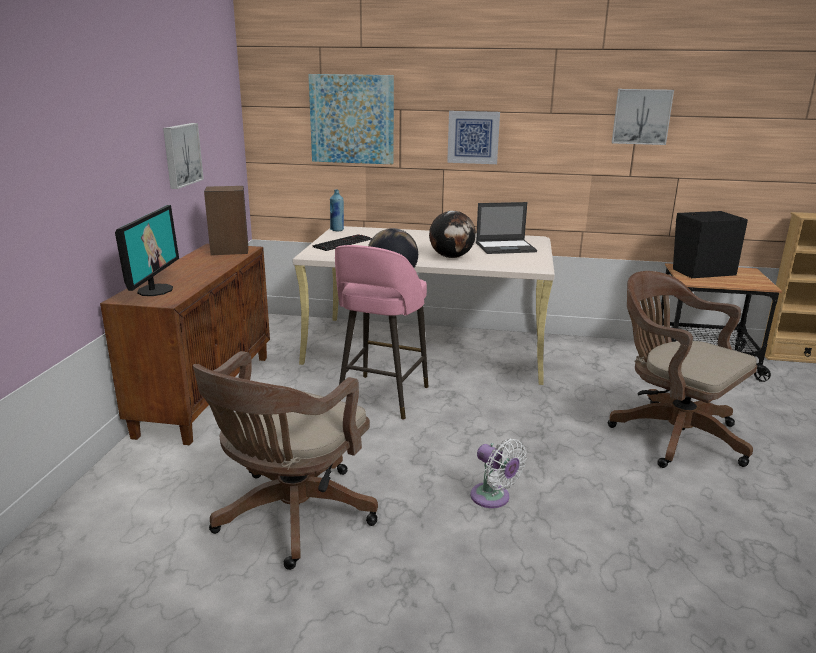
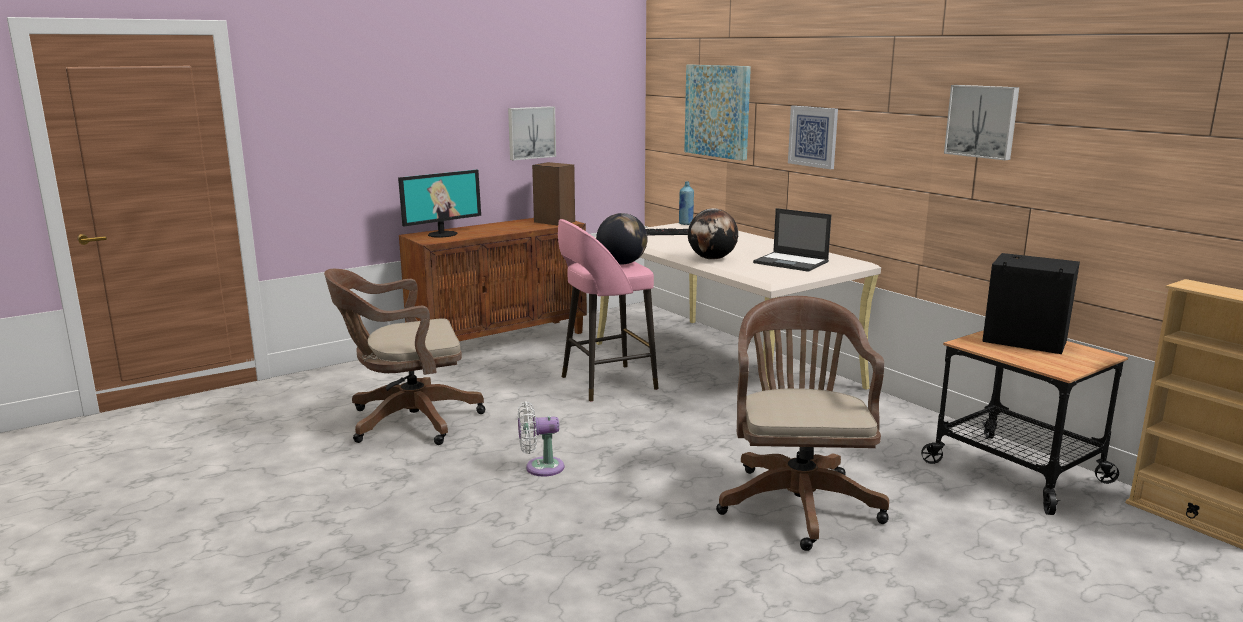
camera: 45 degrees right, 5 degrees down
white fan [470,439,527,508] -> white fan turned 75 degrees clockwise [518,402,564,477]

